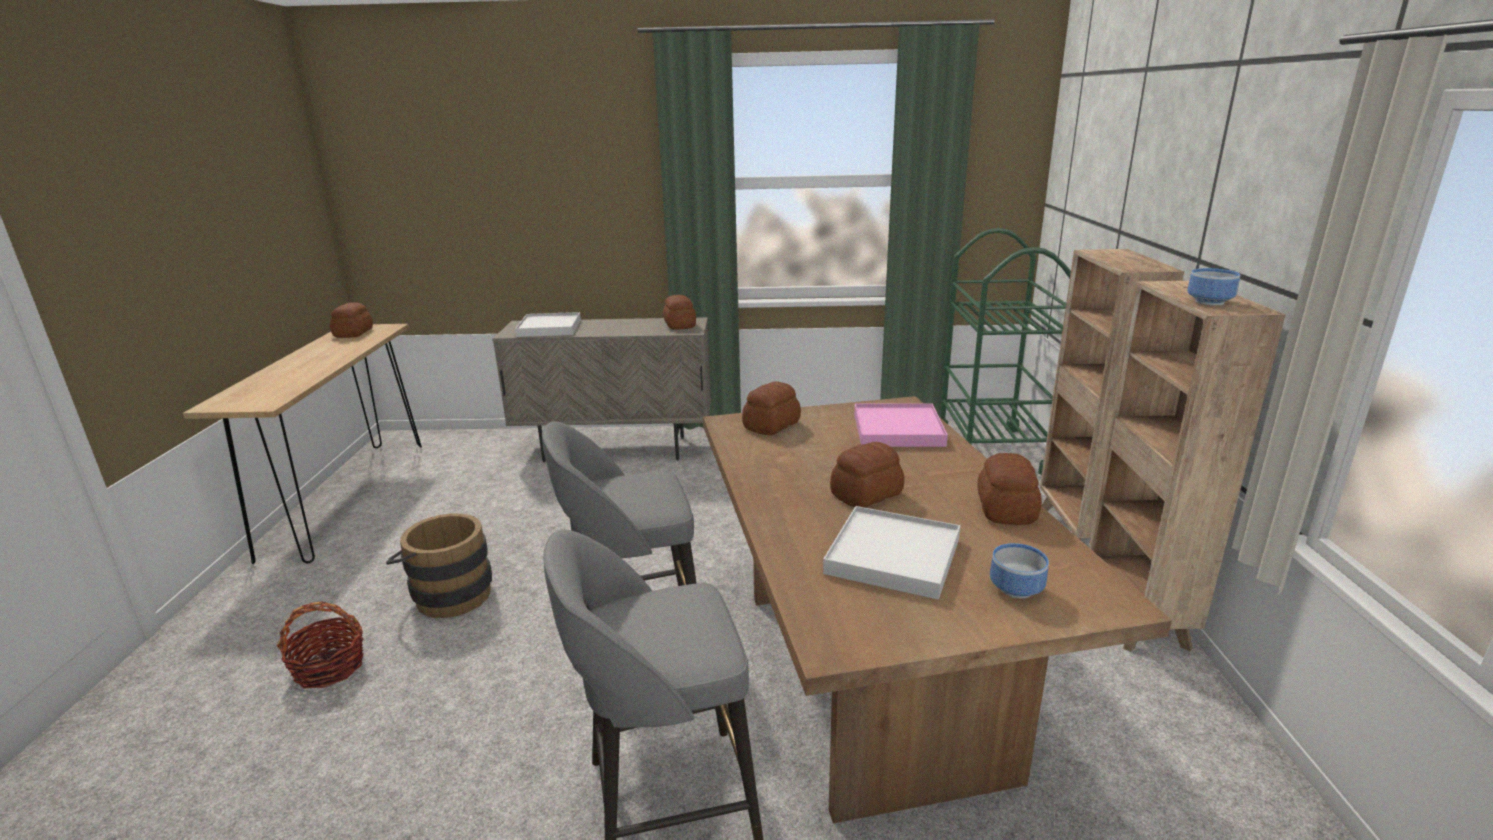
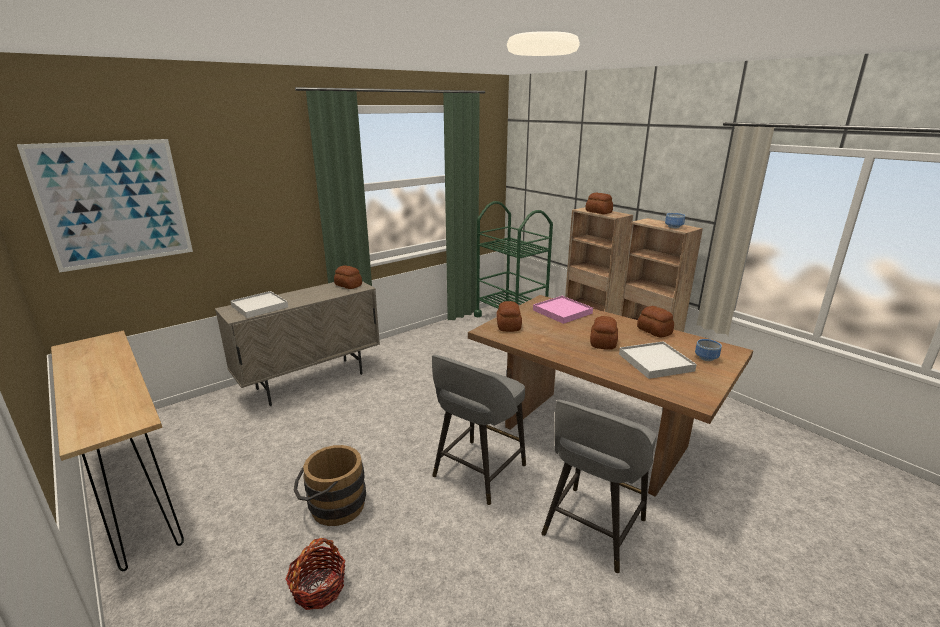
camera: 40 degrees left, 0 degrees up
bread [330,302,373,338] -> bread moved to [585,192,613,214]
none -> picture [17,139,193,273]

